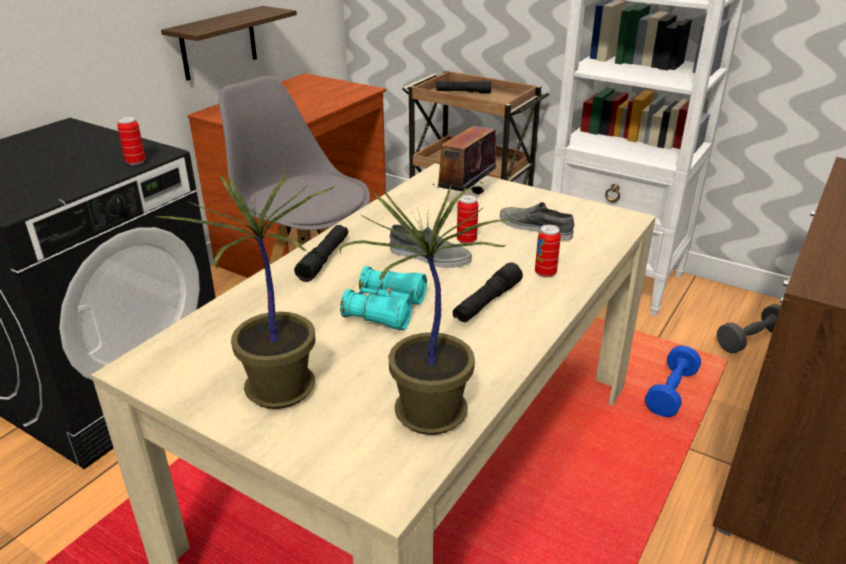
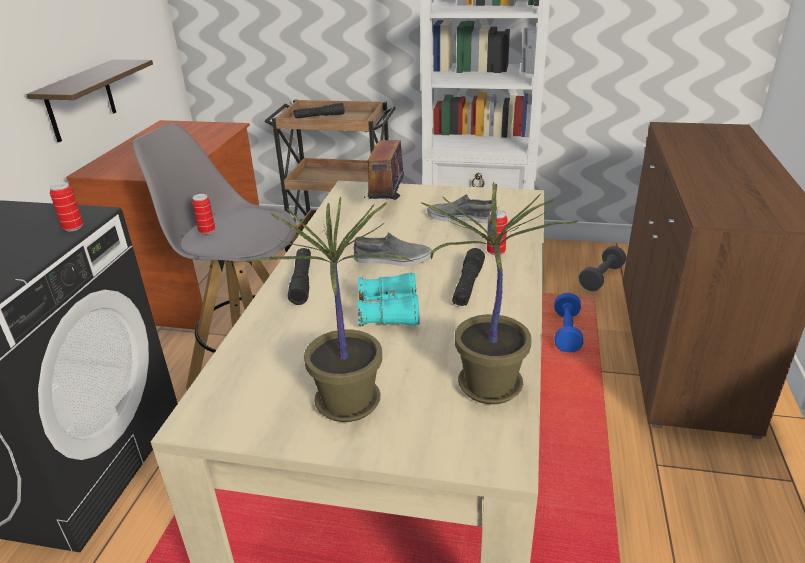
camera: 20 degrees left, 0 degrees up
can [457,195,478,244] -> can moved to [192,194,215,234]

